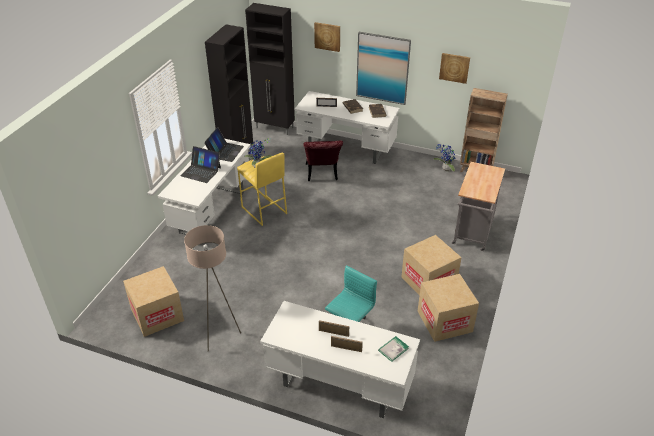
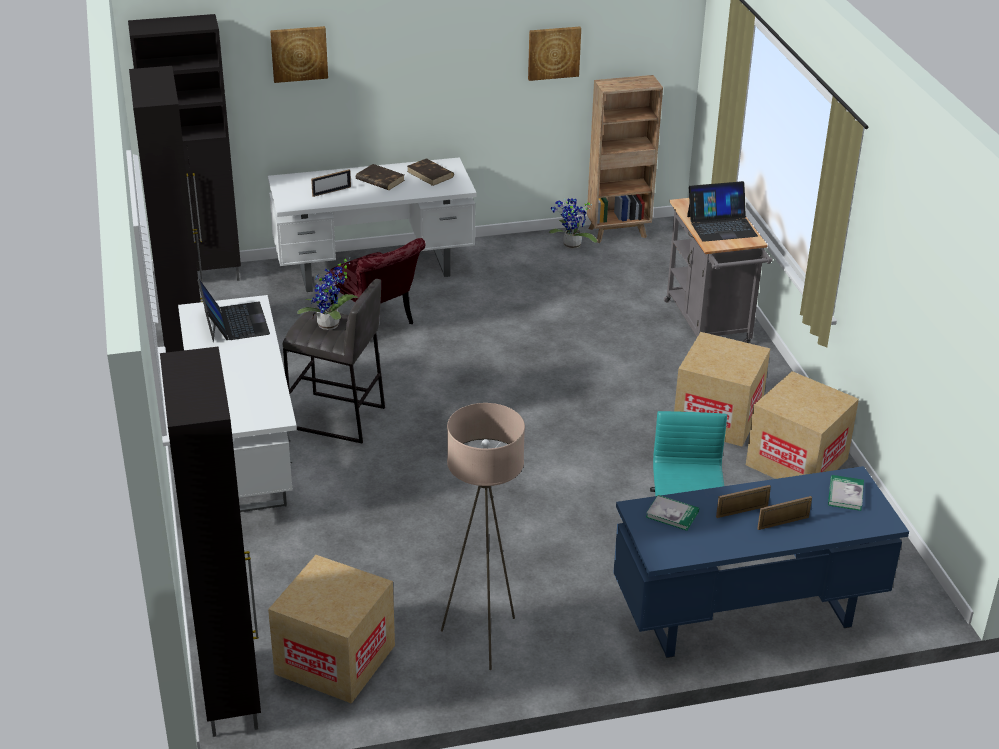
camera: 35 degrees left, 5 degrees down
laptop [181,146,221,183] -> laptop moved to [687,181,758,242]
yellow stool [237,152,287,226] -> grey stool [283,279,385,443]
white desk [260,301,420,418] -> blue desk [613,466,909,658]
picture [356,32,411,105] -> none
none -> black cabinet [160,346,261,737]
none -> book [646,495,699,531]

